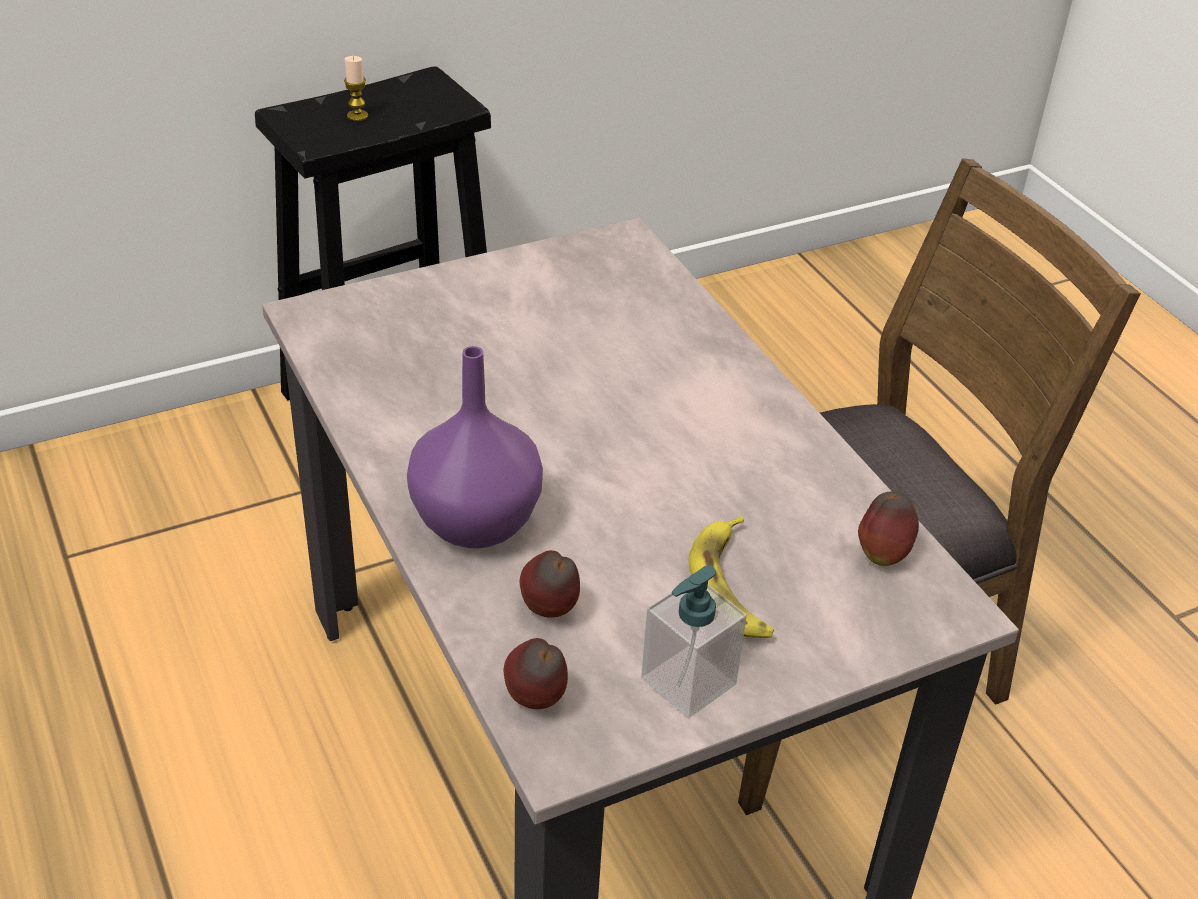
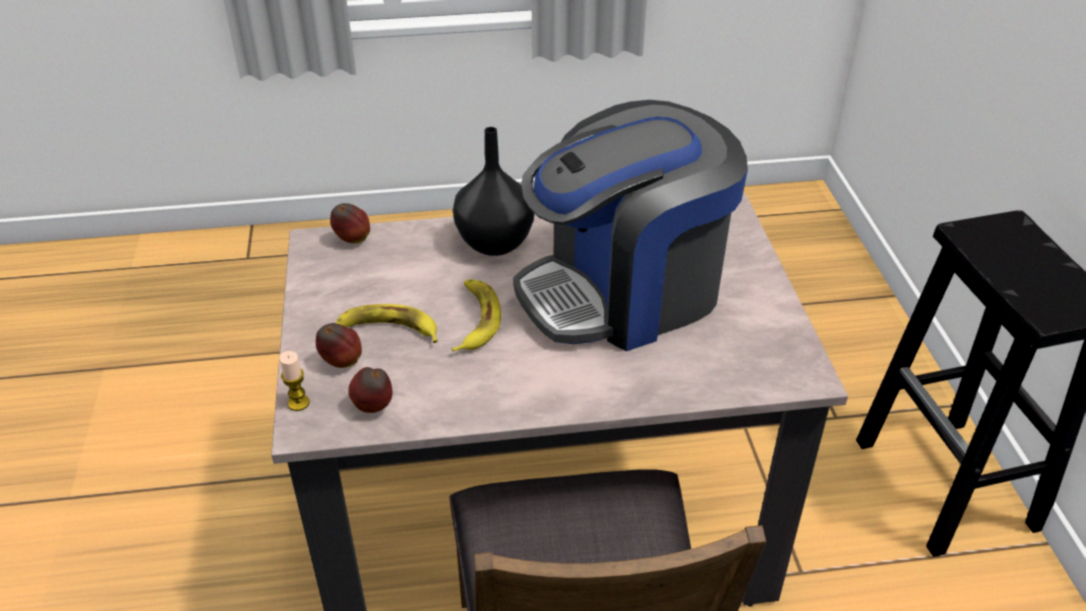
camera: 110 degrees right, 0 degrees up
candle [344,56,368,121] -> candle moved to [279,351,310,411]
purple vase [407,346,543,549] -> black vase [453,127,535,256]
apple [520,550,580,618] -> apple moved to [316,323,362,368]
soap dispenser [641,565,747,718] -> none
none -> banana [452,279,501,352]
none -> coffee machine [513,100,748,351]

